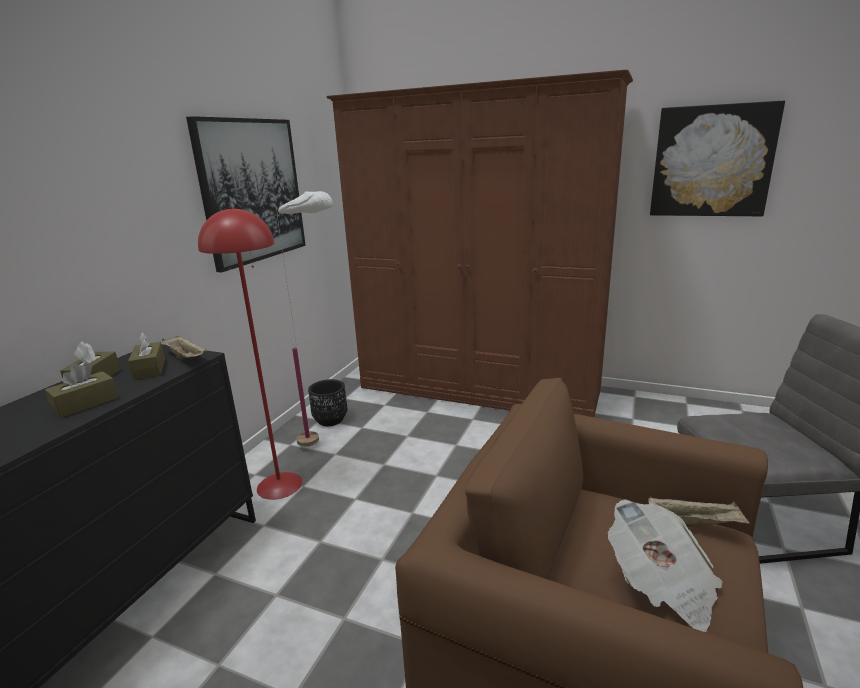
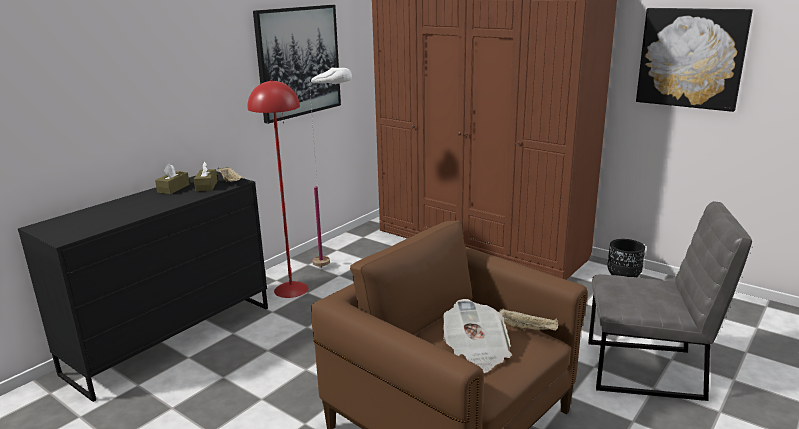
camera: 15 degrees right, 0 degrees up
brown tissue box [45,363,118,418] -> none
black planter [308,379,347,426] -> black planter moved to [607,239,645,277]

